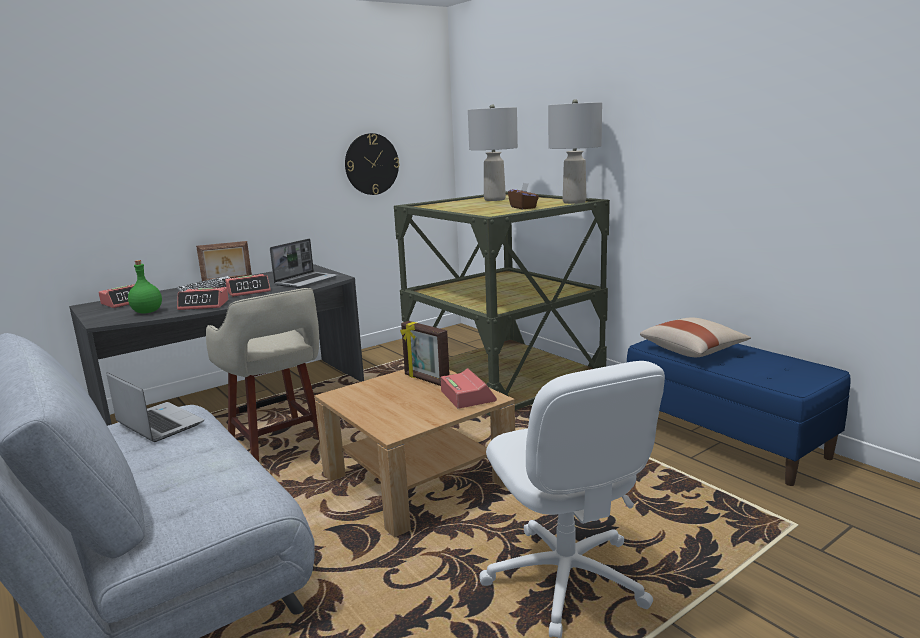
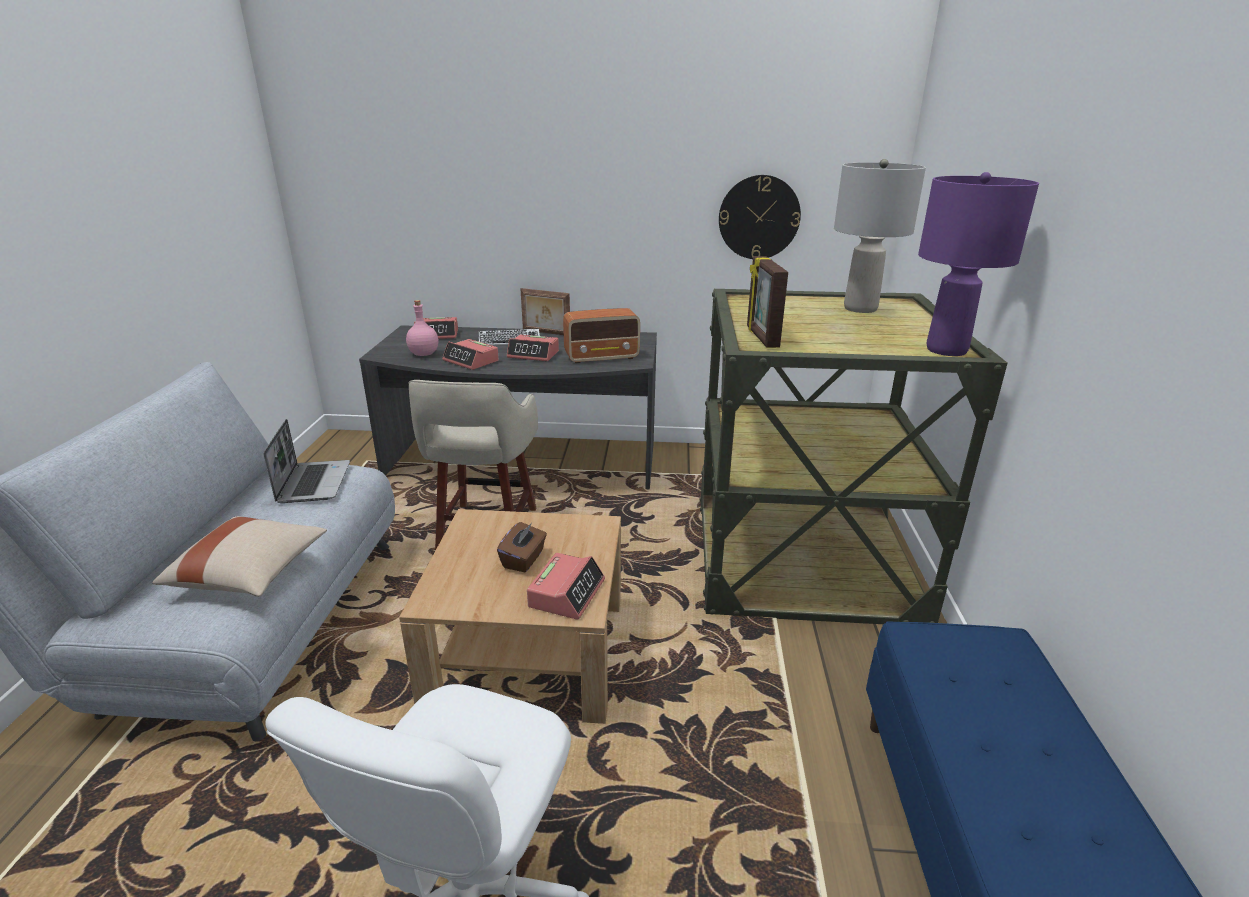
camera: 40 degrees right, 10 degrees up
green bottle [128,260,162,314] -> pink bottle [406,300,438,356]
laptop [270,239,338,288] -> radio [563,308,640,364]
picture frame [400,321,450,386] -> picture frame moved to [747,256,788,348]
brown tissue box [508,183,539,209] -> brown tissue box moved to [497,522,547,572]
grey table lamp [548,99,602,204] -> purple table lamp [918,172,1039,356]
beige pillow [640,318,751,357] -> beige pillow moved to [153,516,327,597]

